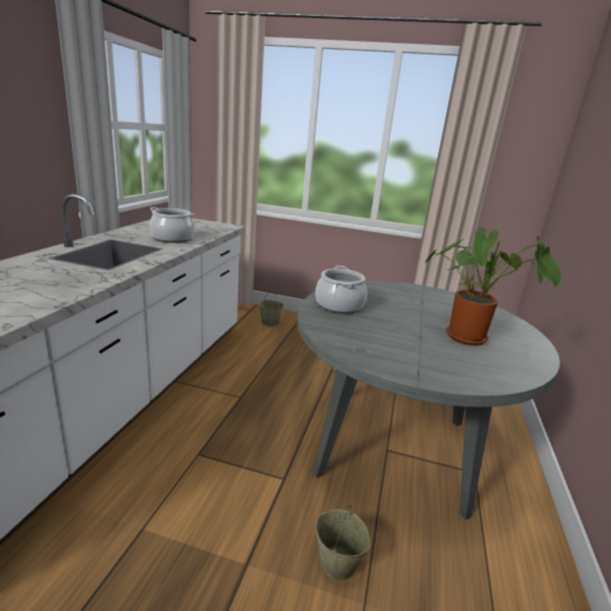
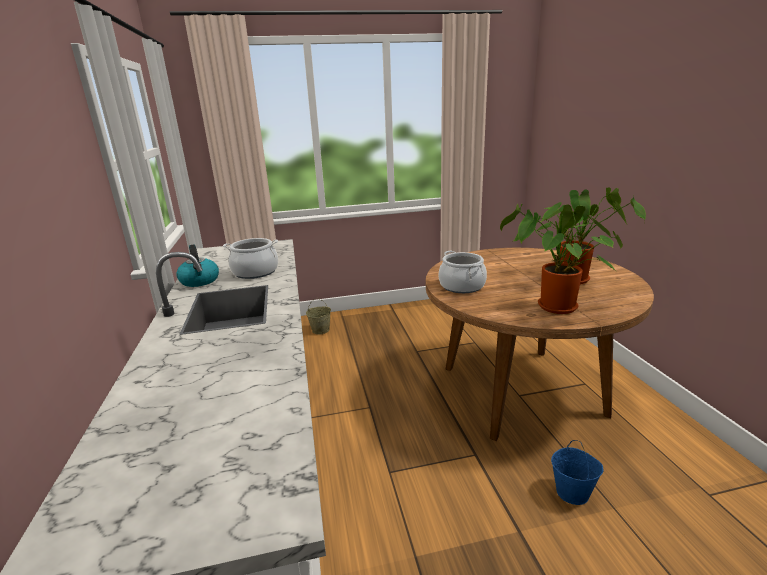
camera: 25 degrees left, 0 degrees up
grey dining table [297,281,560,520] -> brown dining table [426,248,654,441]
beige bucket [315,505,371,581] -> blue bucket [551,440,603,505]
none -> kettle [176,244,219,287]
none -> potted plant [500,204,623,314]

